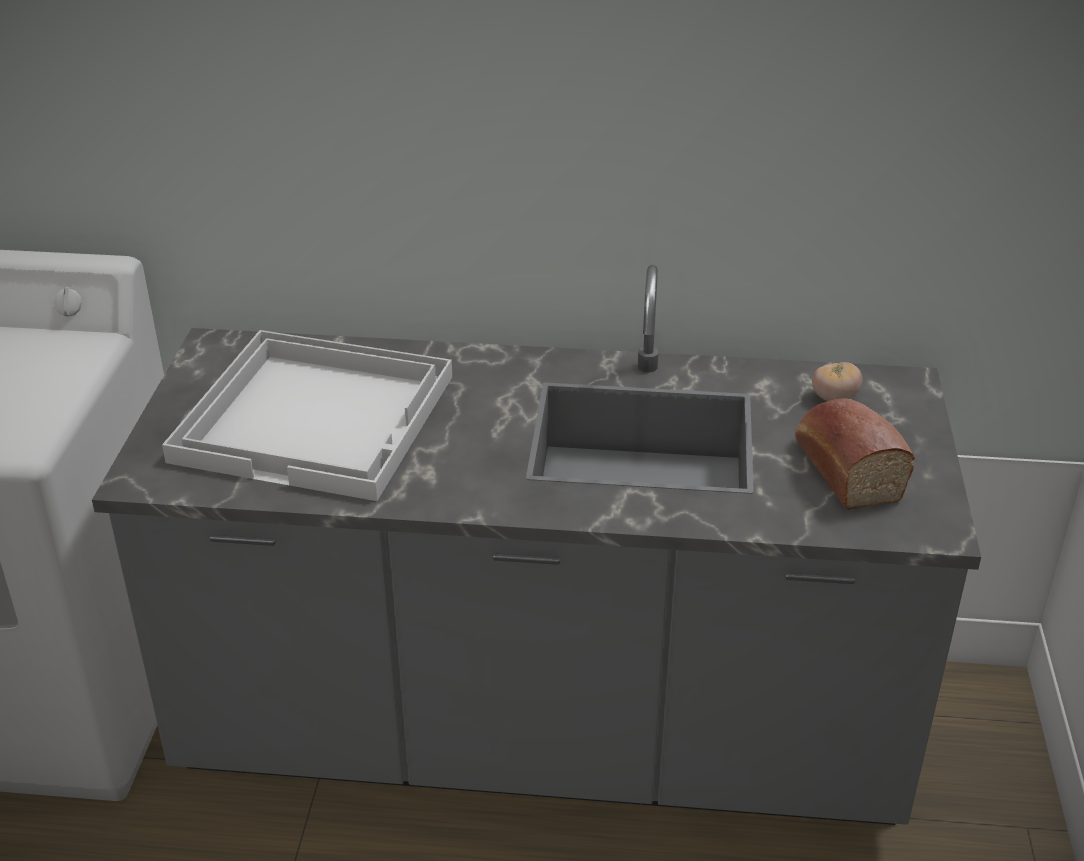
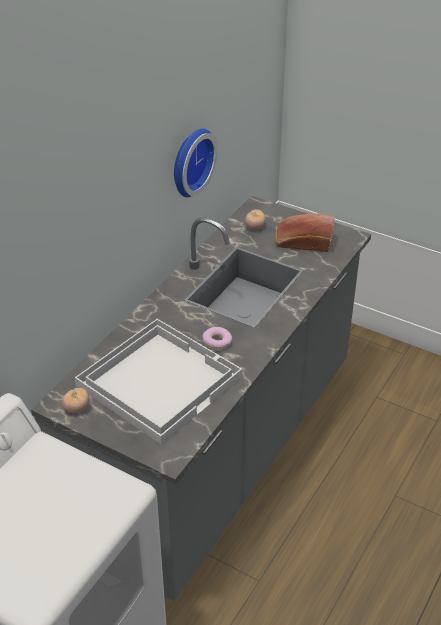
camera: 65 degrees left, 5 degrees up
none -> tomato [62,388,89,413]
none -> wall clock [174,128,218,197]
none -> donut [202,327,232,350]

